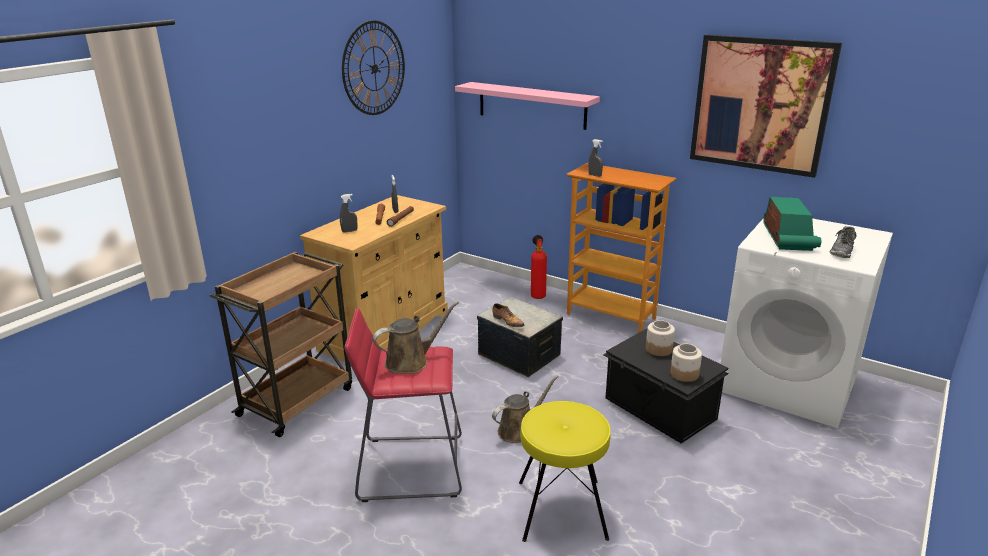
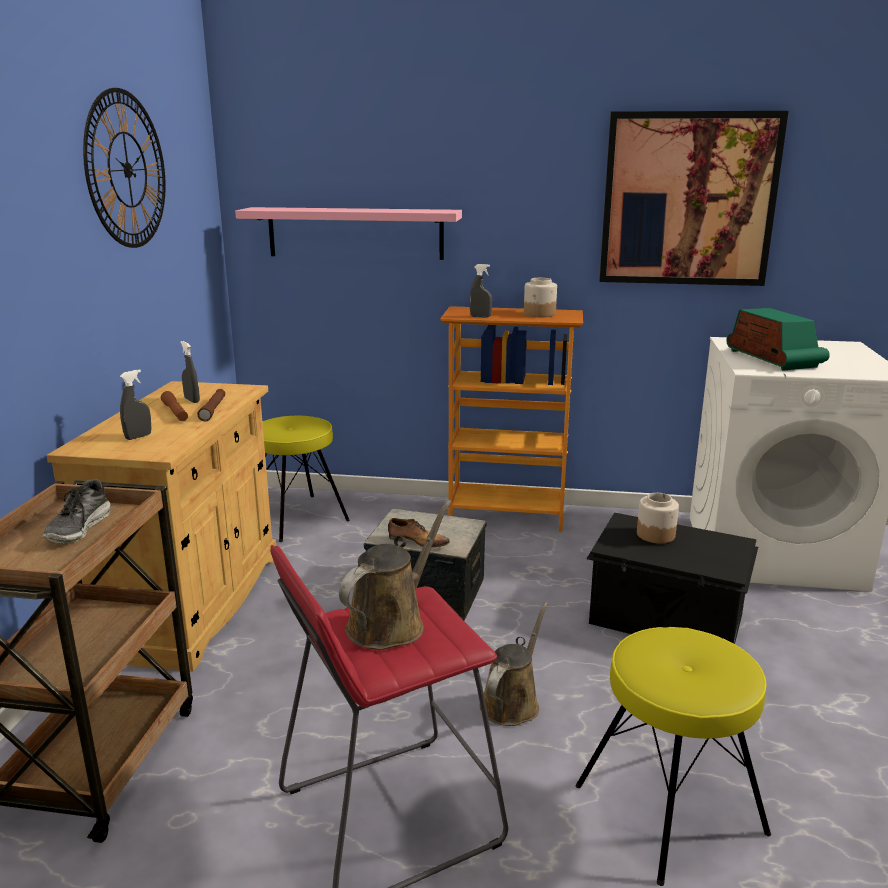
camera: 25 degrees left, 5 degrees down
fire extinguisher [531,235,547,299] -> none
jar [670,344,702,382] -> jar moved to [524,278,557,317]
shoe [830,226,856,258] -> shoe moved to [43,479,111,543]
none -> yellow stool [262,415,350,542]

